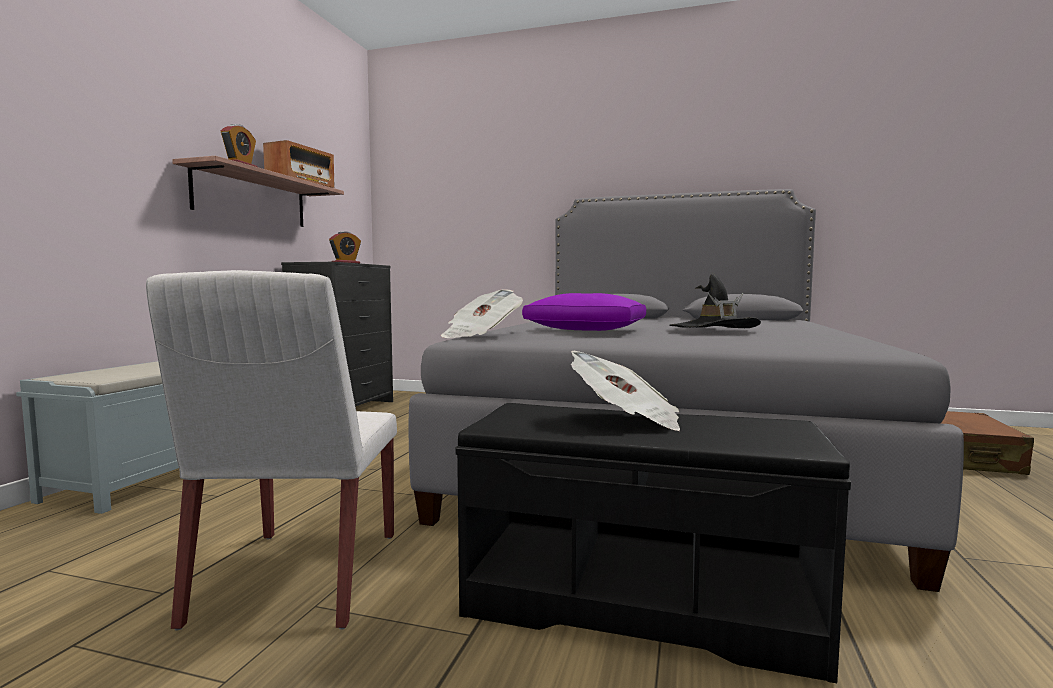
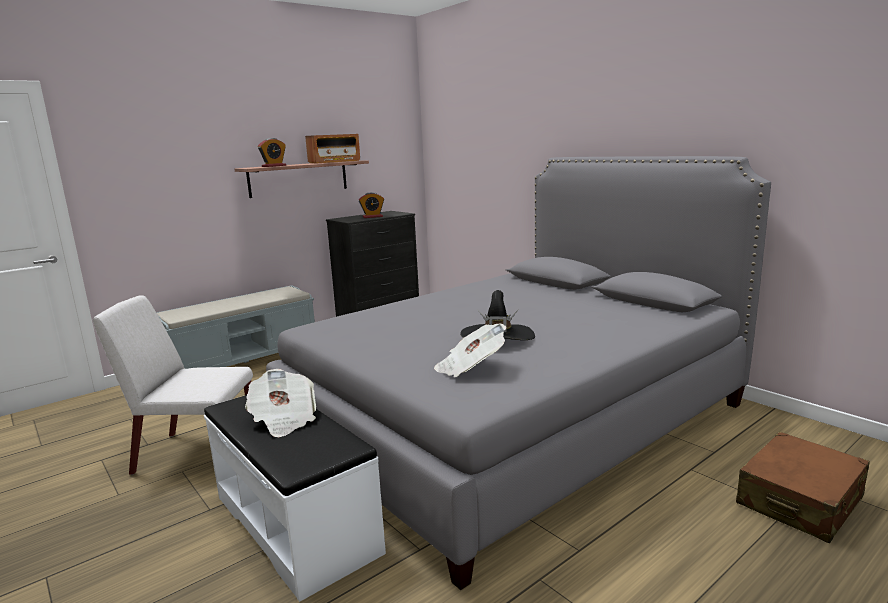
camera: 35 degrees right, 10 degrees up
white chair [146,270,397,631] -> white chair turned 60 degrees clockwise [93,295,253,475]
newspaper [441,289,523,338] -> newspaper moved to [434,323,507,377]
black bench [456,403,851,683] -> white bench [204,395,386,602]
purple pillow [522,293,646,331] -> none

